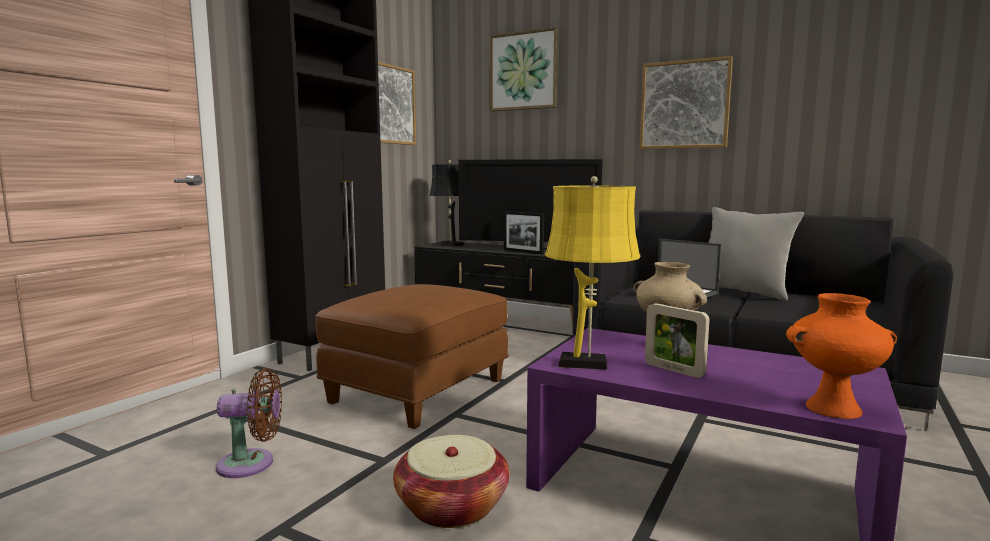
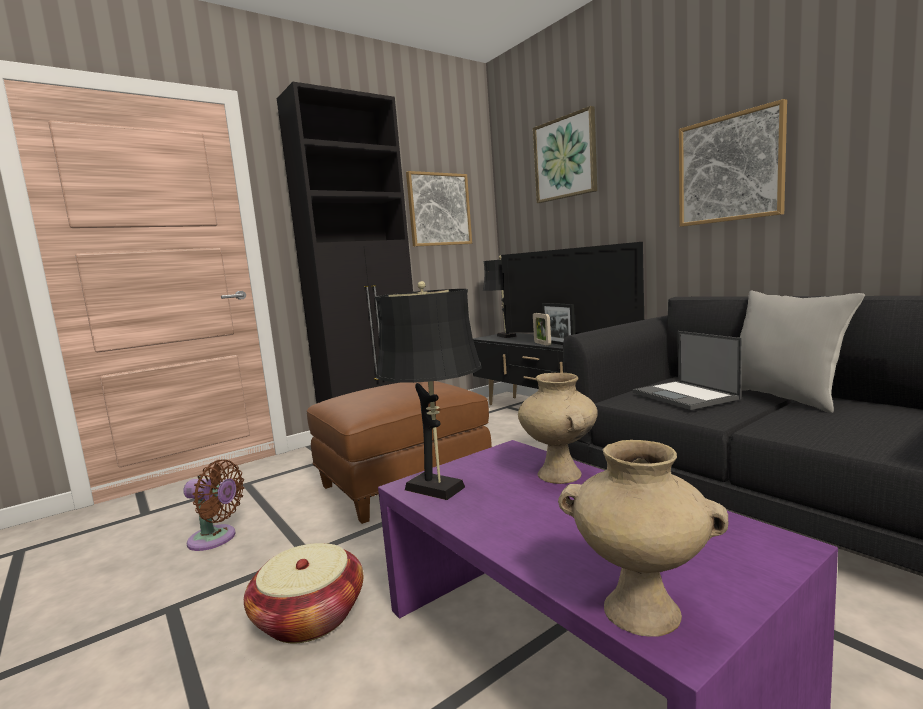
camera: 25 degrees right, 0 degrees up
yellow table lamp [545,176,641,370] -> black table lamp [375,281,482,500]
picture frame [645,303,710,378] -> picture frame moved to [533,313,551,346]
orange vase [786,293,897,419] -> beige vase [558,440,729,637]

